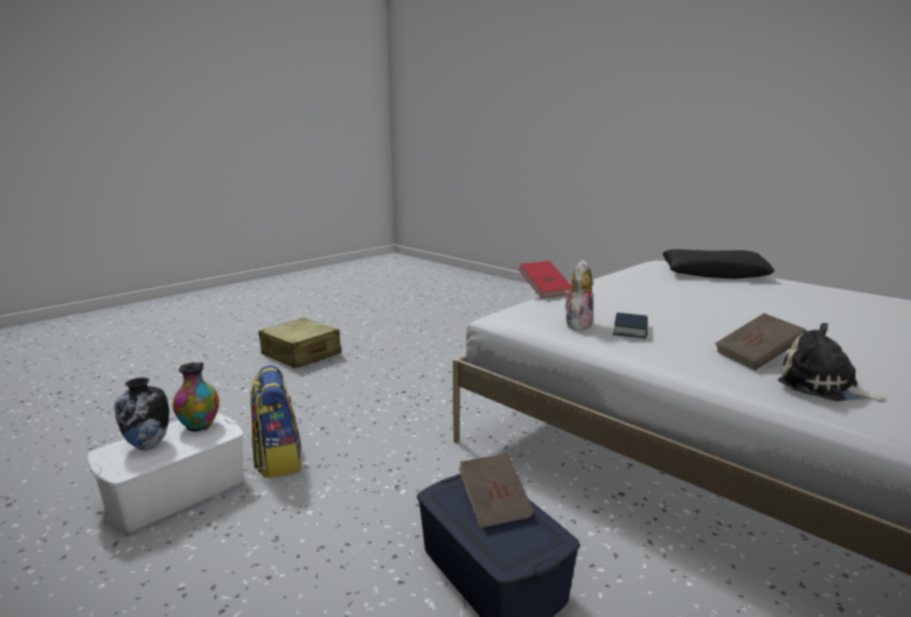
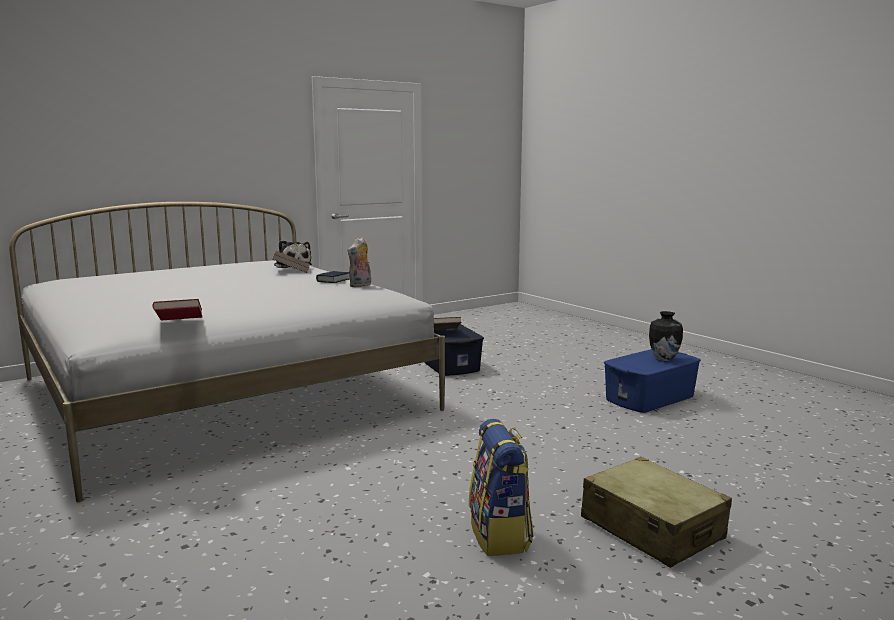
camera: 170 degrees left, 5 degrees down
white storage box [87,413,244,533] -> blue storage box [604,349,701,413]
vase [173,362,219,432] -> none
backpack [250,365,302,478] -> backpack moved to [469,419,534,556]
red book [518,261,571,298] -> red book moved to [153,299,203,321]
black pillow [663,249,774,279] -> none

